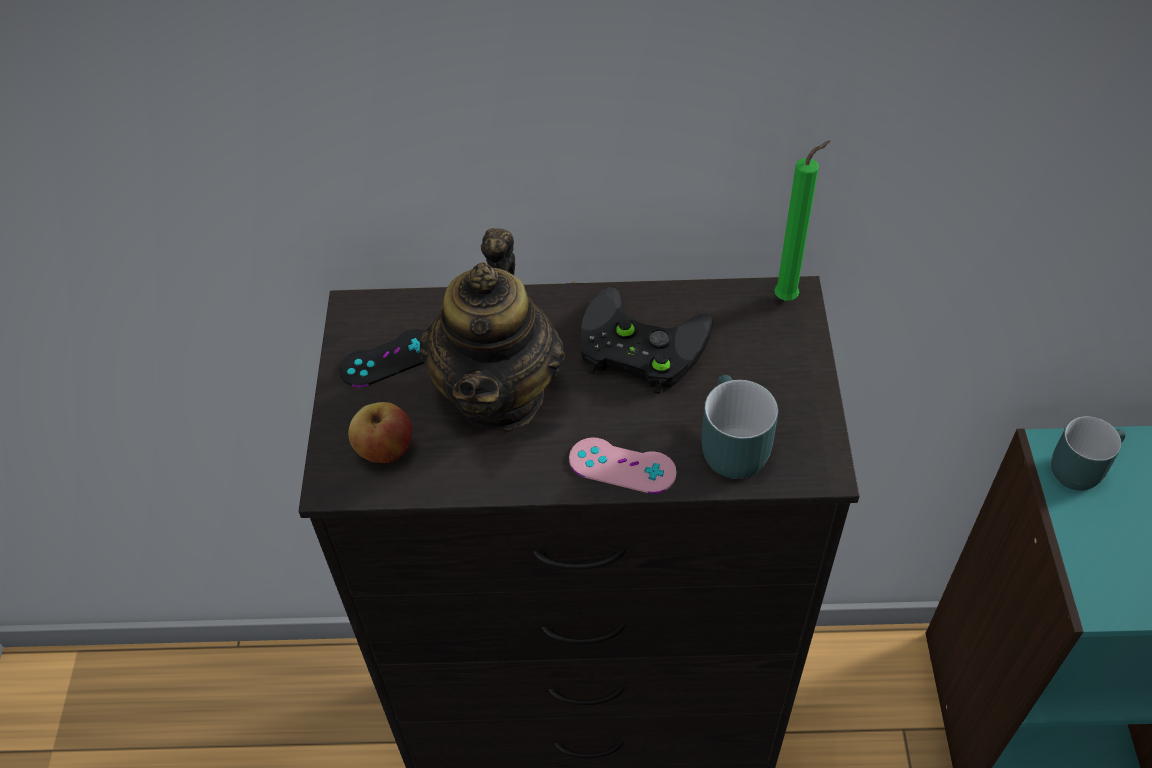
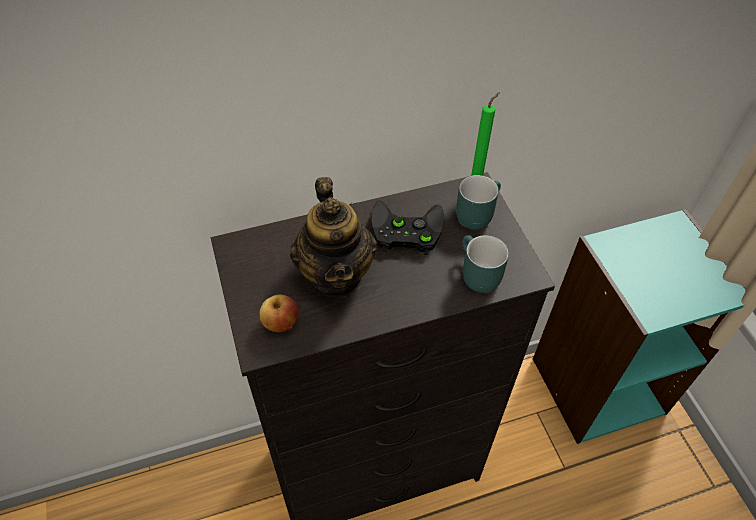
camera: 20 degrees left, 0 degrees up
black game controller [339,329,425,387] -> none
pink game controller [569,437,677,494] -> none
turquoise mug [1051,416,1126,490] -> turquoise mug moved to [456,175,501,230]

